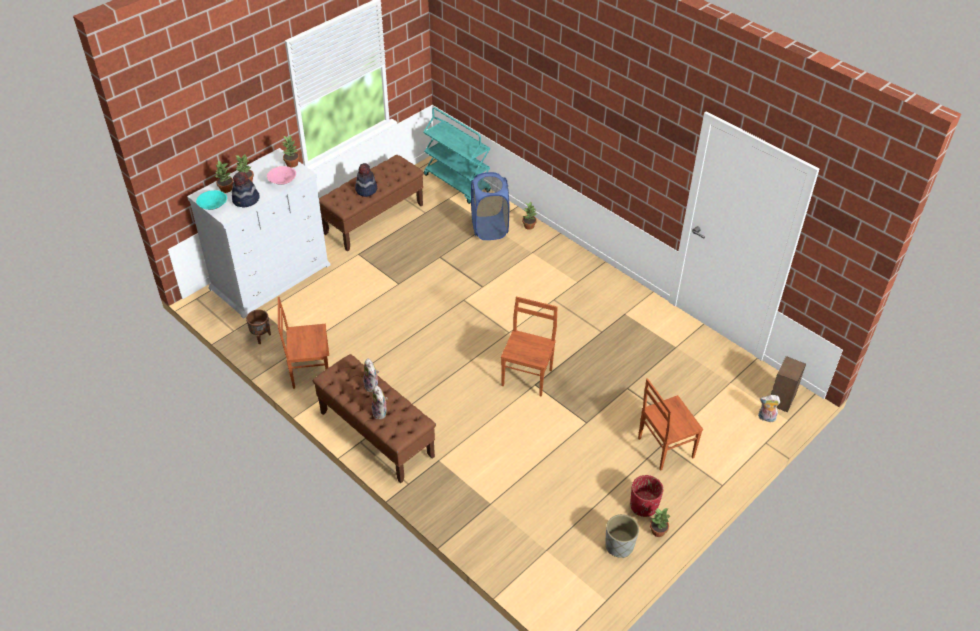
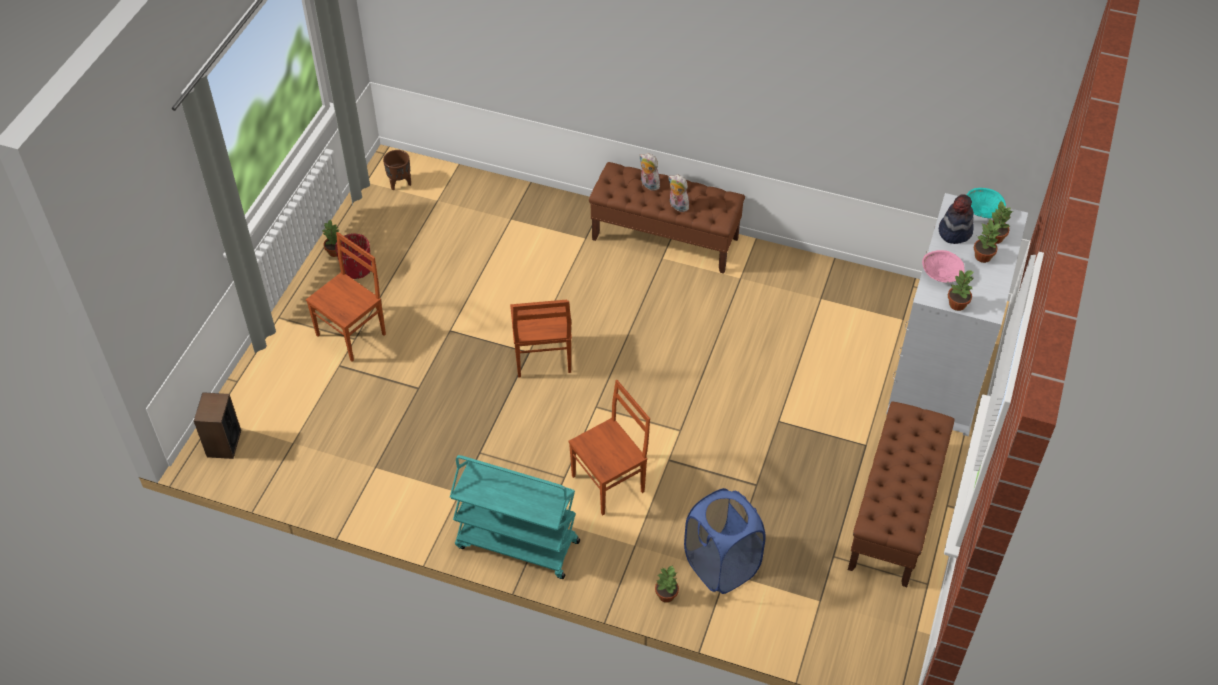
camera: 155 degrees right, 5 degrees up
brown planter [246,309,271,344] -> brown planter moved to [383,150,411,191]
brown chair [278,297,329,389] -> brown chair moved to [569,380,650,515]
hat [355,163,377,197] -> none
turquoise cart [423,107,490,204] -> turquoise cart moved to [450,455,580,579]
grey planter [605,514,639,558] -> none
plush toy [758,395,780,422] -> none

